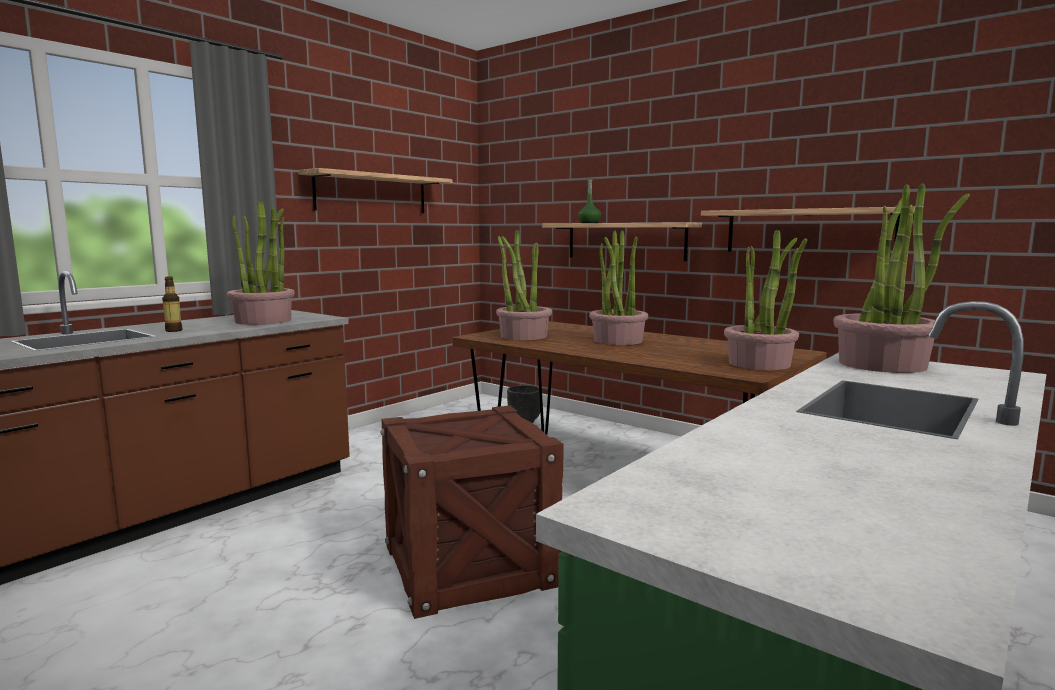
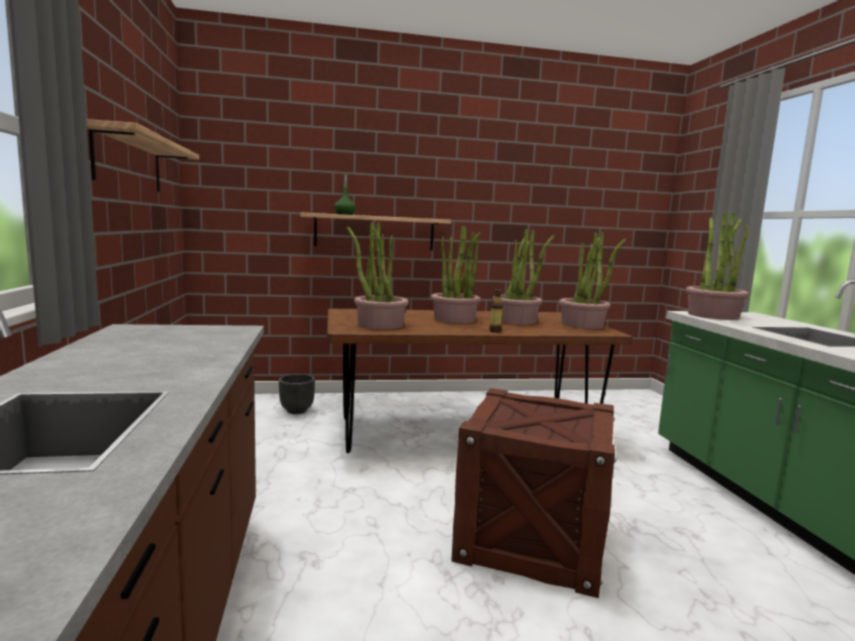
camera: 50 degrees left, 0 degrees up
bottle [162,276,182,332] -> bottle moved to [489,289,503,333]
potted plant [227,201,295,325] -> potted plant moved to [493,229,554,325]
shelf [701,206,915,252] -> none

